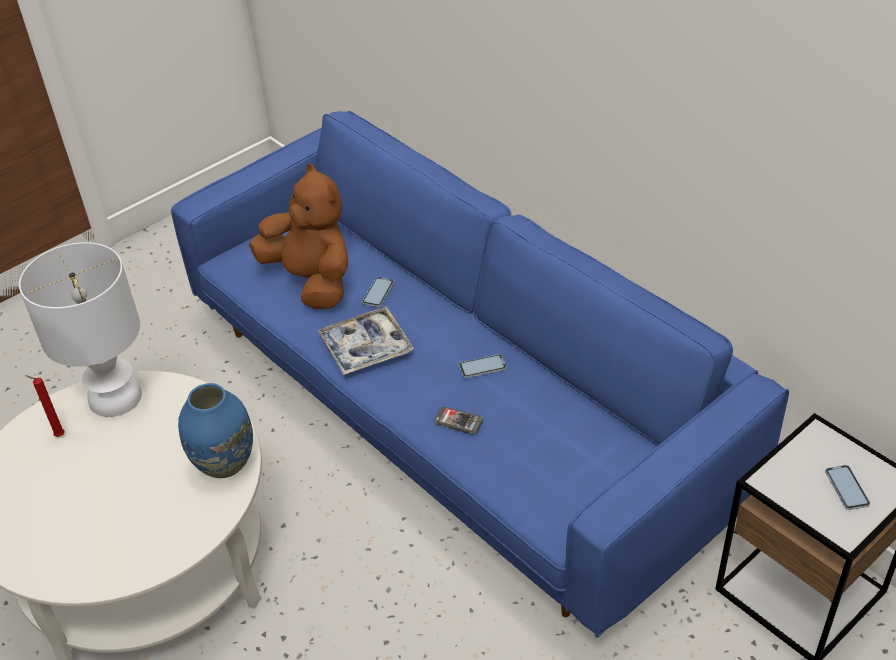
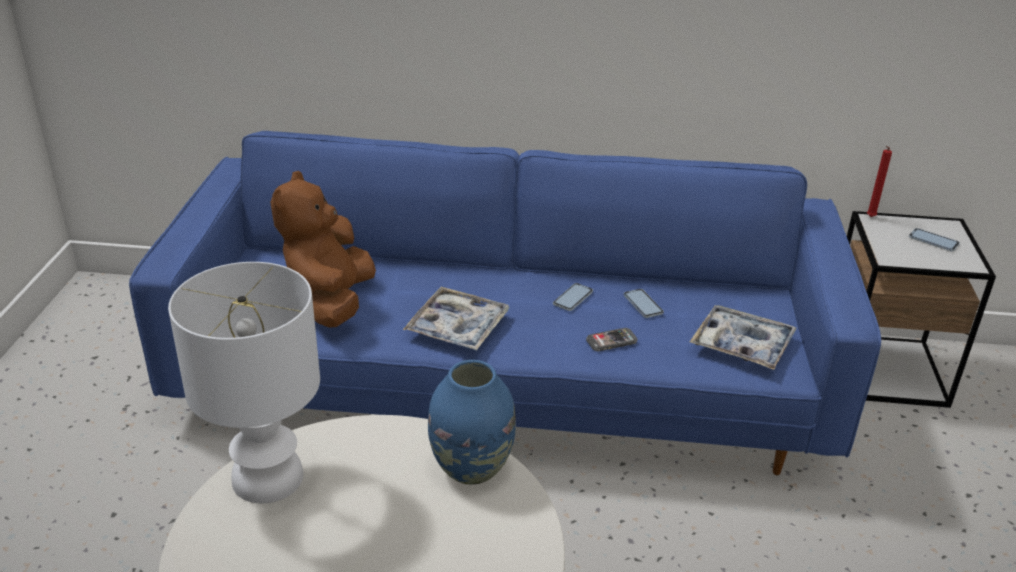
camera: 45 degrees left, 10 degrees down
red candle [25,375,65,437] -> red candle moved to [867,146,892,217]
brown plush toy [249,164,348,309] -> brown plush toy turned 90 degrees counterclockwise [270,171,376,328]
phone [362,277,394,307] -> phone moved to [624,289,664,318]
none -> tray [690,305,797,370]

